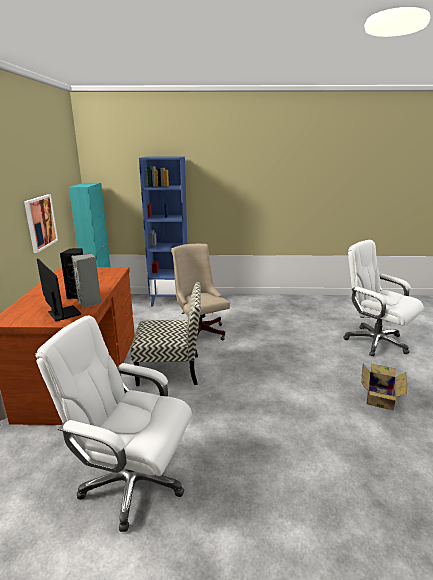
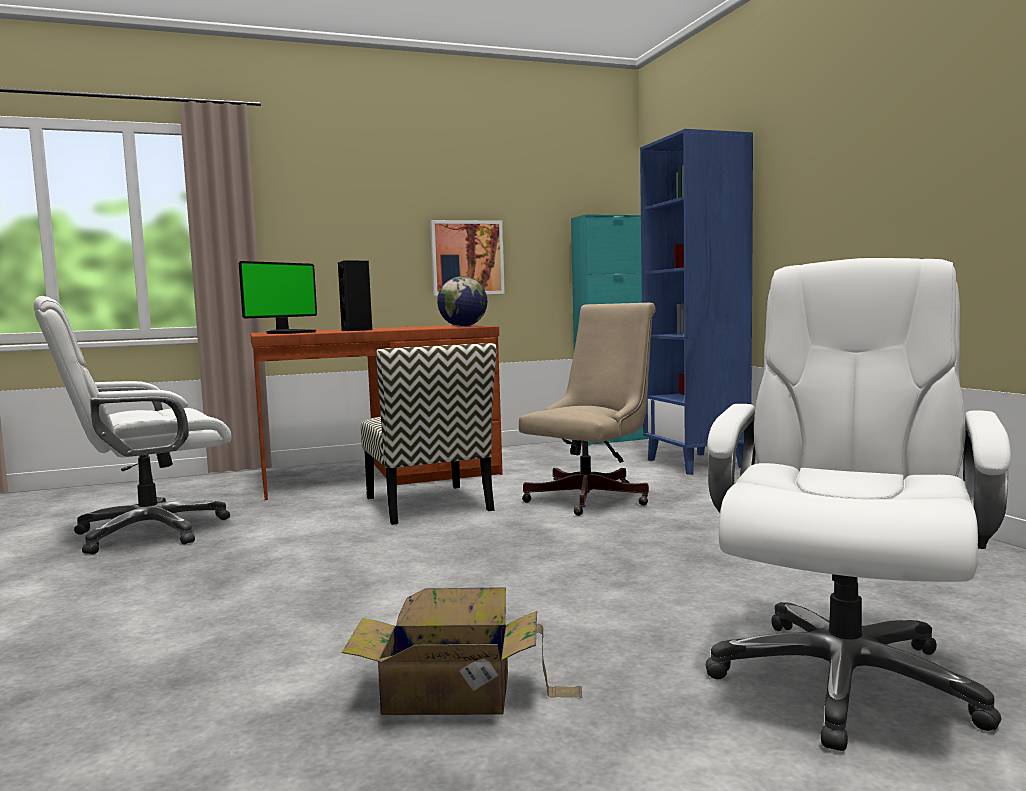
camera: 70 degrees right, 15 degrees down
white office chair [35,316,192,532] -> white office chair turned 120 degrees counterclockwise [34,296,232,554]
grey speaker [71,253,101,308] -> none
none -> globe [437,276,487,327]

